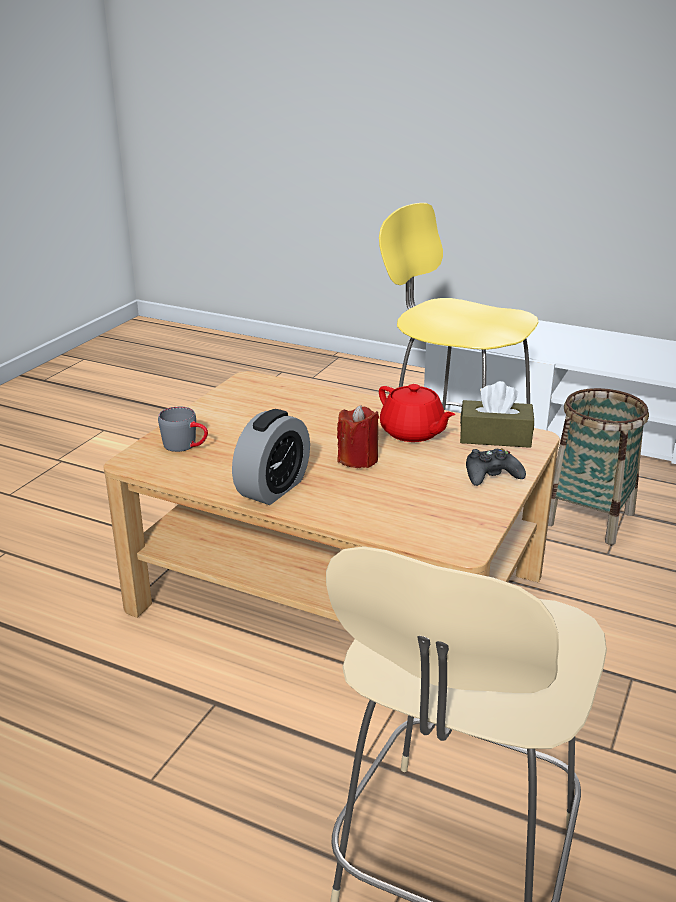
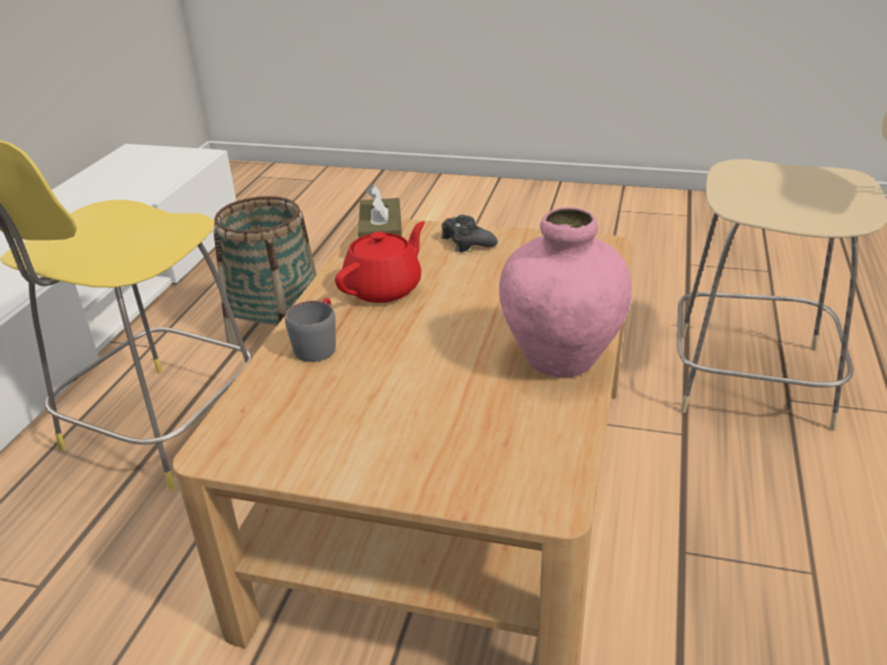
camera: 100 degrees left, 5 degrees up
grey mug [158,407,208,452] -> grey mug moved to [285,298,336,362]
alarm clock [232,409,310,505] -> pink vase [499,207,632,378]
red candle [337,405,379,468] -> none

